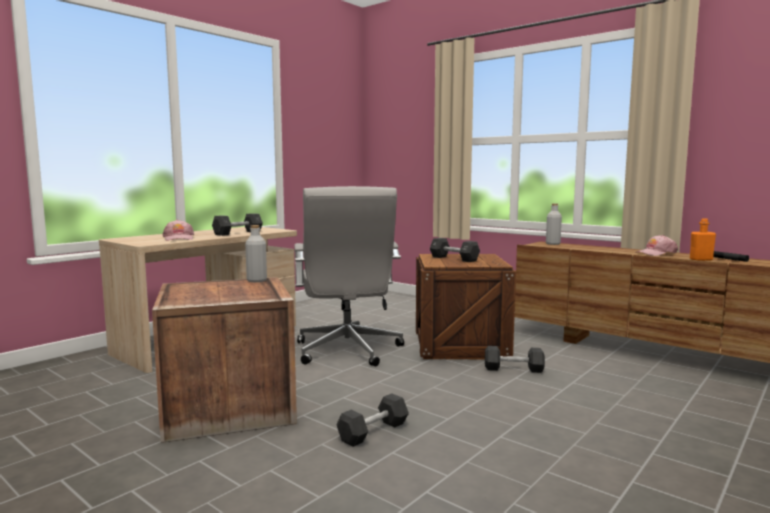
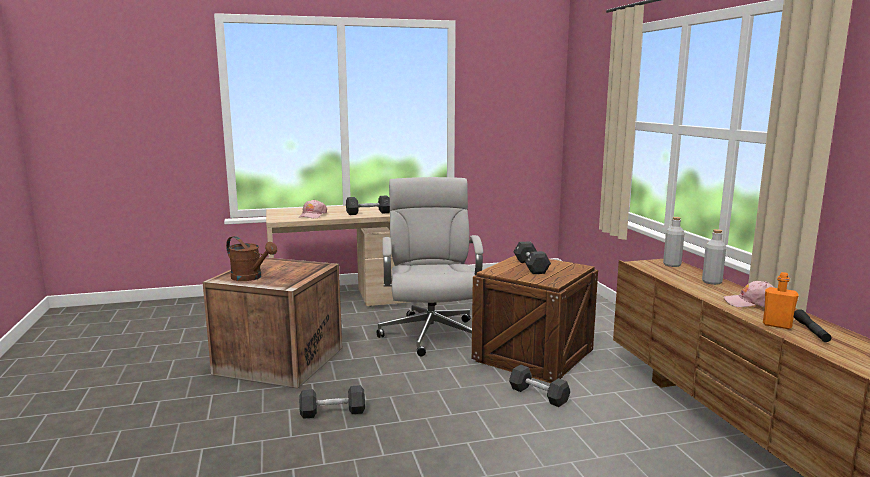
camera: 35 degrees right, 5 degrees up
grey bottle [245,225,267,282] -> grey bottle moved to [702,229,726,285]
grey office chair [294,186,404,366] -> grey office chair turned 150 degrees clockwise [377,177,483,356]
none -> brown watering can [226,236,277,281]

